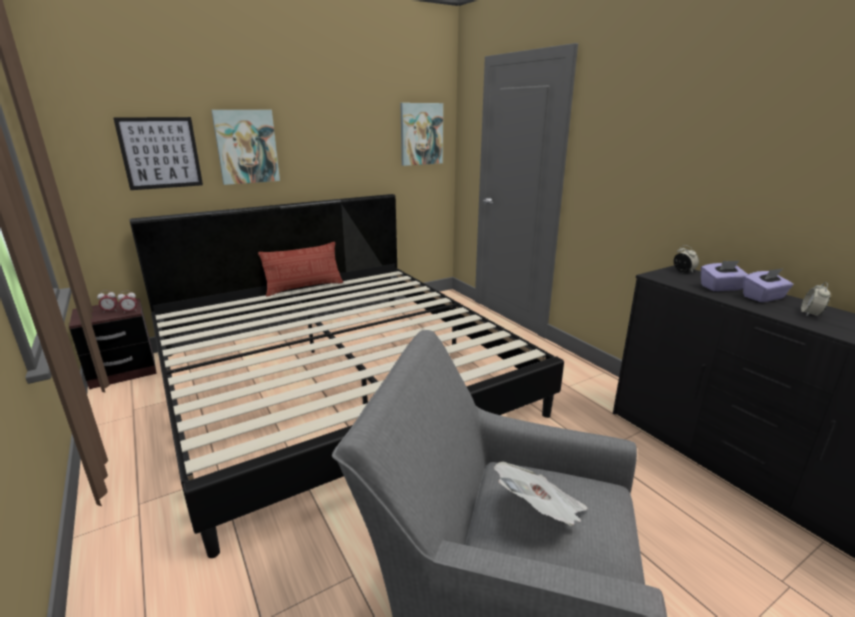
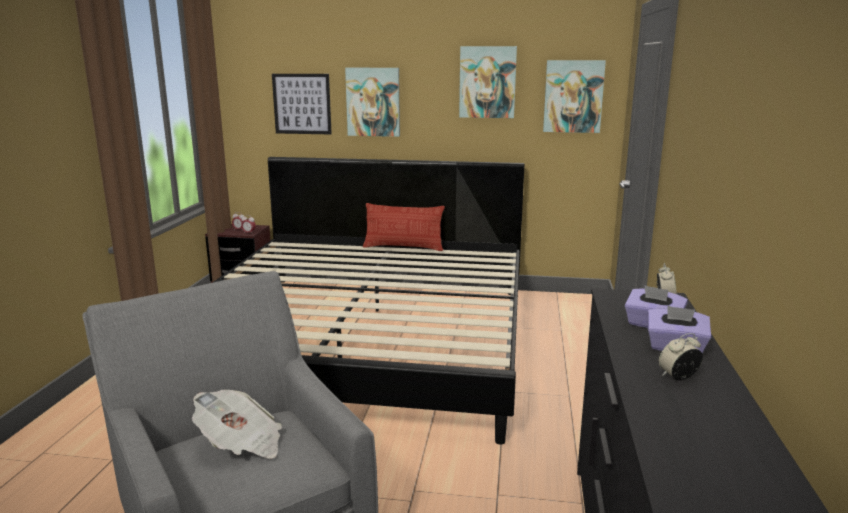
camera: 40 degrees right, 5 degrees down
none -> picture [459,46,517,118]

